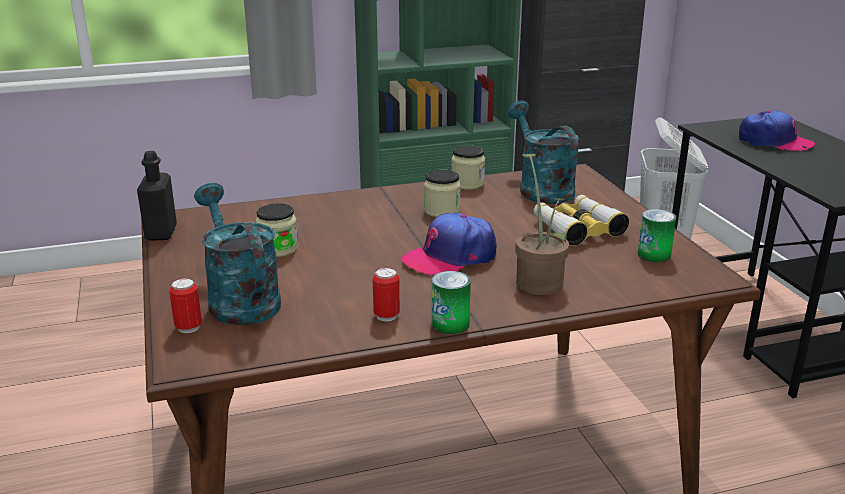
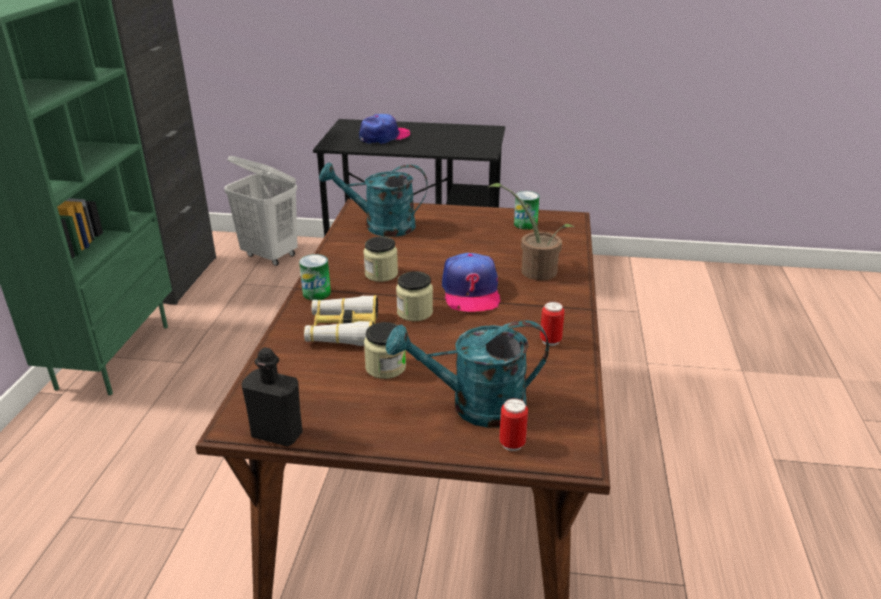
camera: 65 degrees left, 5 degrees up
can [432,271,471,334] -> can moved to [299,254,331,300]
jar [451,145,485,190] -> jar moved to [396,271,433,321]
binoculars [533,195,629,246] -> binoculars moved to [304,295,378,346]

